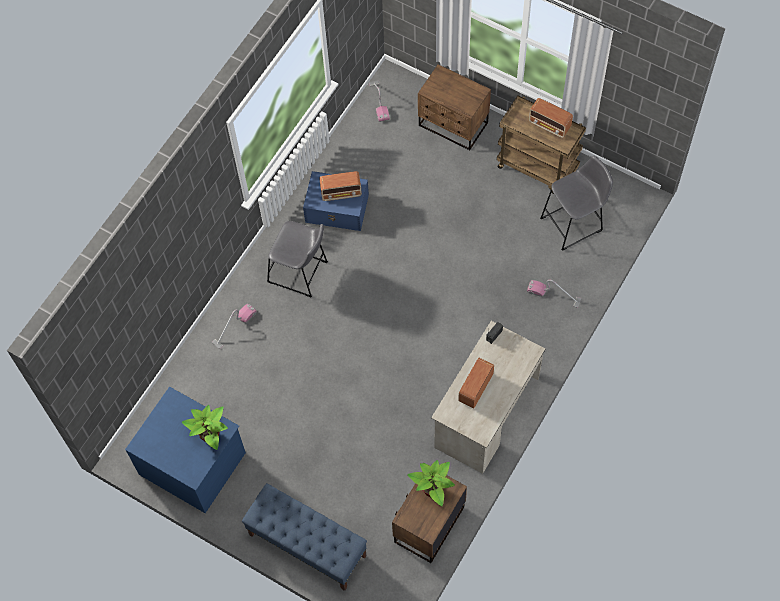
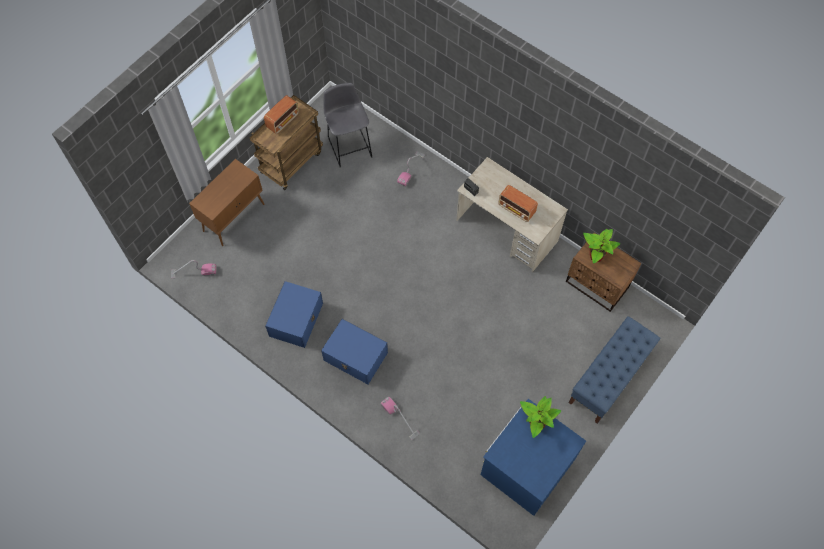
camera: 85 degrees left, 0 degrees up
grey stool [267,221,328,297] -> blue storage box [321,319,388,384]
radio [319,171,362,201] -> none
brown nightstand [418,64,491,151] -> brown cabinet [189,159,265,246]

